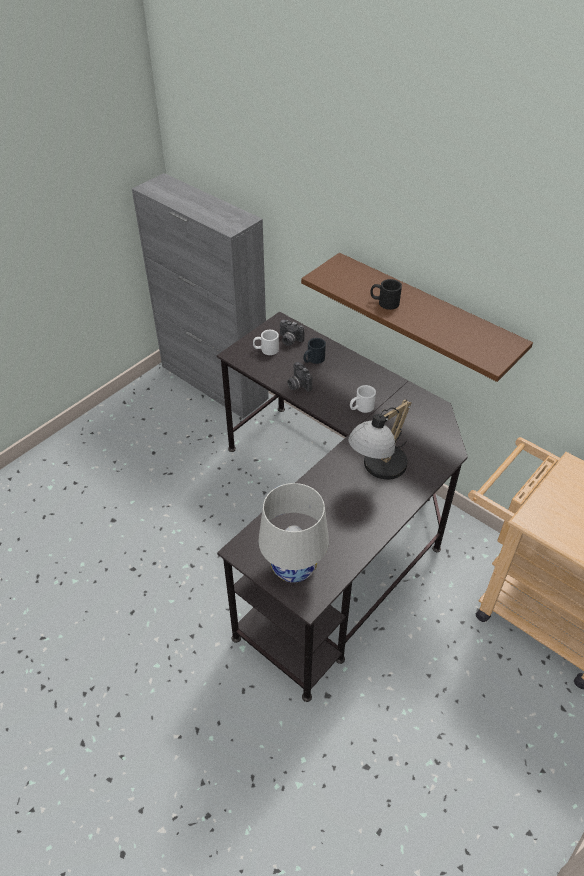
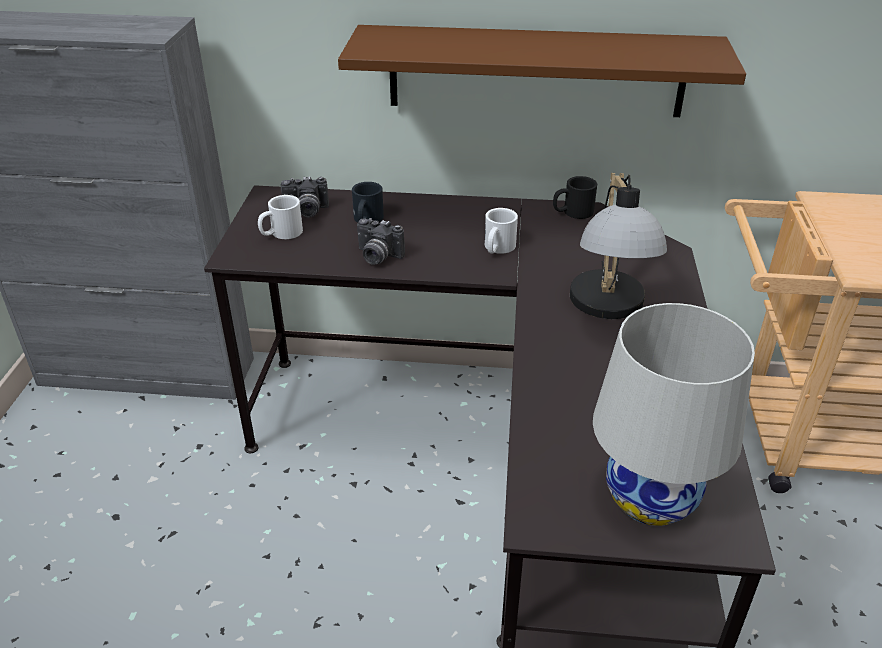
camera: 35 degrees left, 10 degrees down
black mug [370,279,402,310] -> black mug moved to [553,176,597,219]

